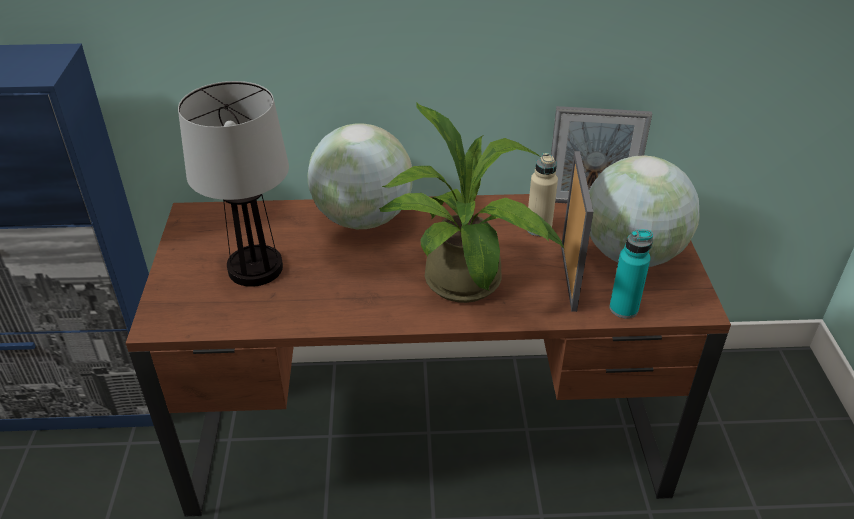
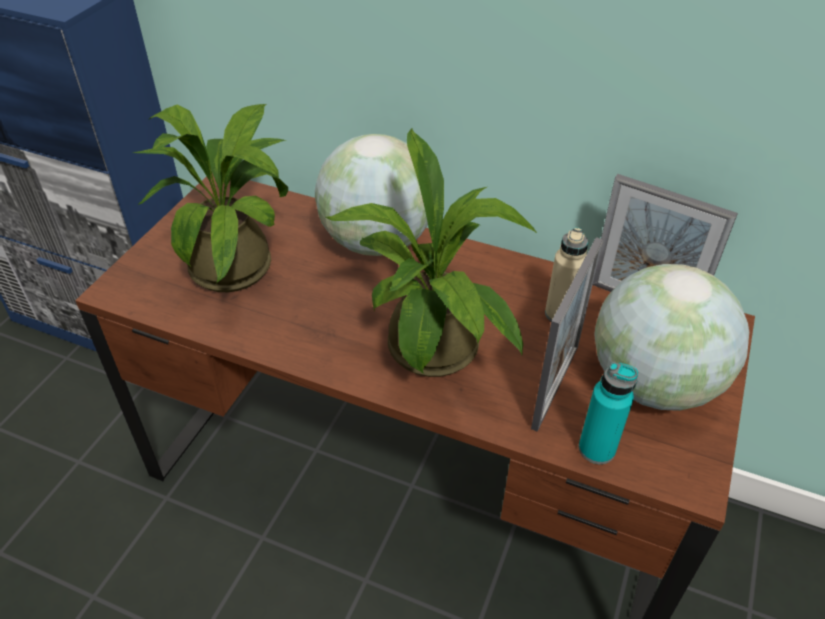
camera: 25 degrees right, 5 degrees up
table lamp [178,81,289,287] -> potted plant [132,104,288,292]

